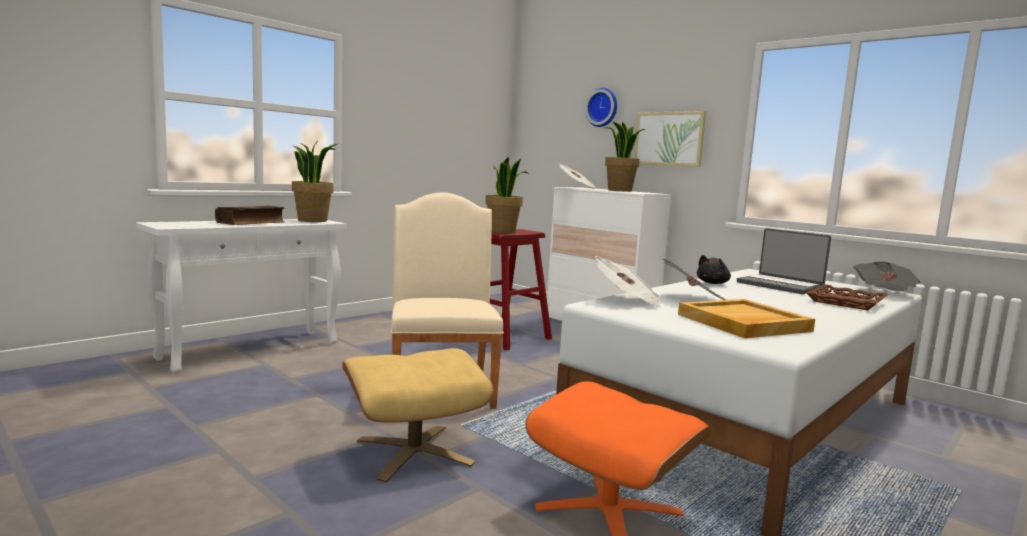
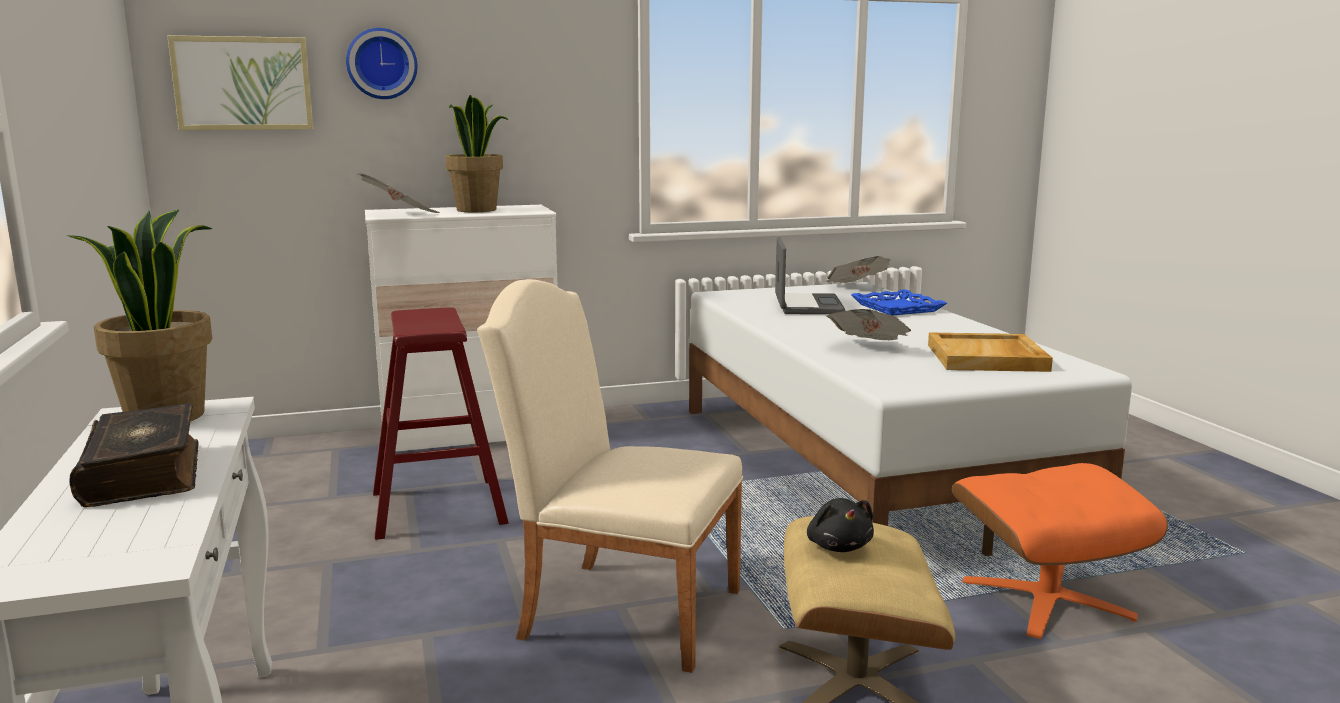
camera: 60 degrees left, 5 degrees up
potted plant [485,156,529,234] -> none
newspaper [595,256,661,308] -> none
picture [634,111,706,167] -> picture moved to [167,35,313,130]
black plush toy [697,255,731,284] -> black plush toy moved to [807,498,874,552]
laptop [737,228,831,294] -> laptop turned 75 degrees counterclockwise [775,237,846,314]
brown tray [806,284,888,310] -> blue tray [851,289,947,315]

